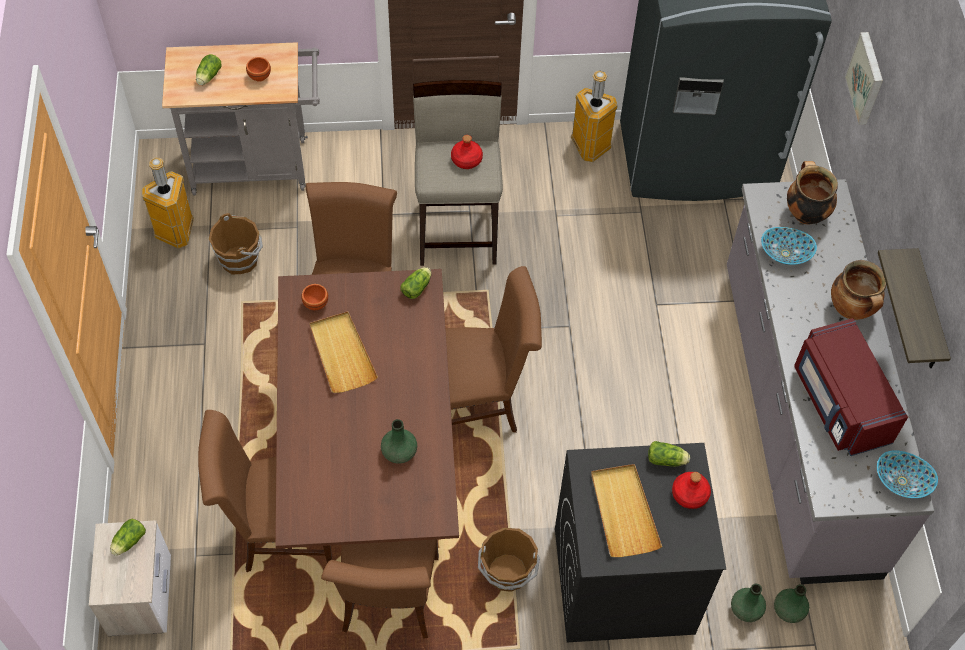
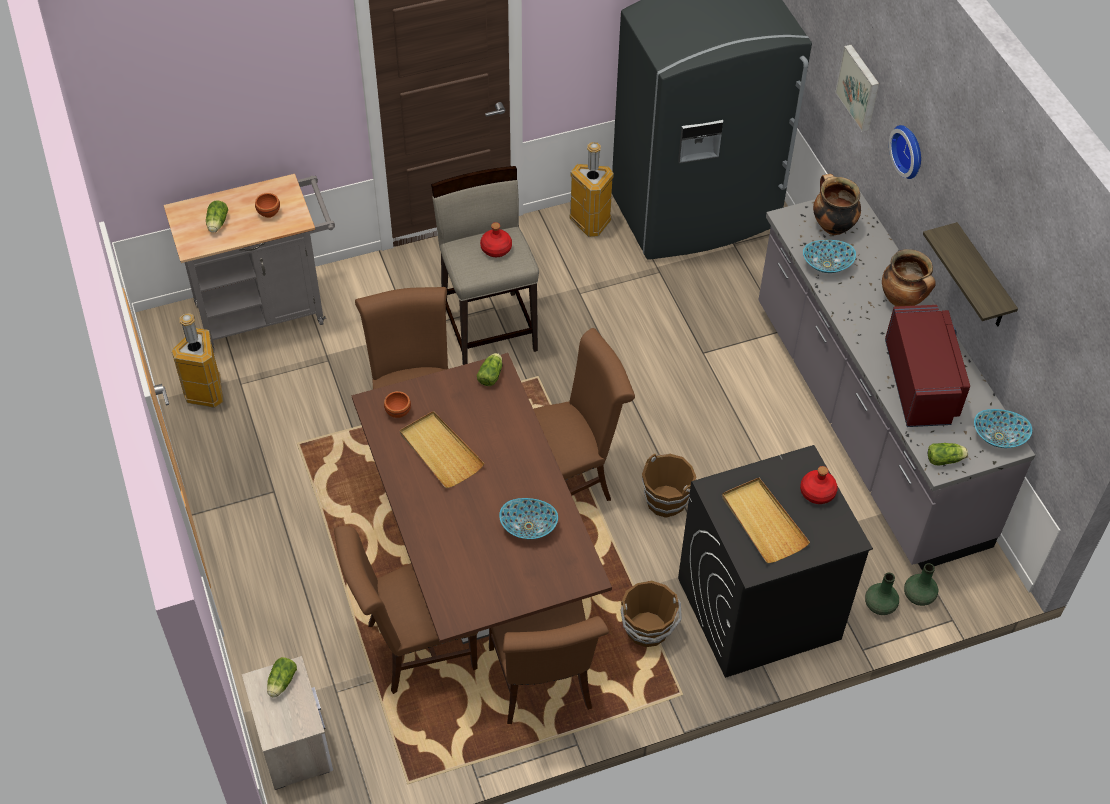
camera: 15 degrees left, 5 degrees down
brown bucket [209,213,263,274] -> brown bucket moved to [642,453,696,518]
green vase [381,419,417,464] -> bowl [499,498,558,539]
lettuce [648,441,690,466] -> lettuce moved to [928,443,968,465]
red microwave [794,318,908,456] -> red microwave turned 150 degrees counterclockwise [885,305,970,427]
none -> wall clock [889,125,921,179]

